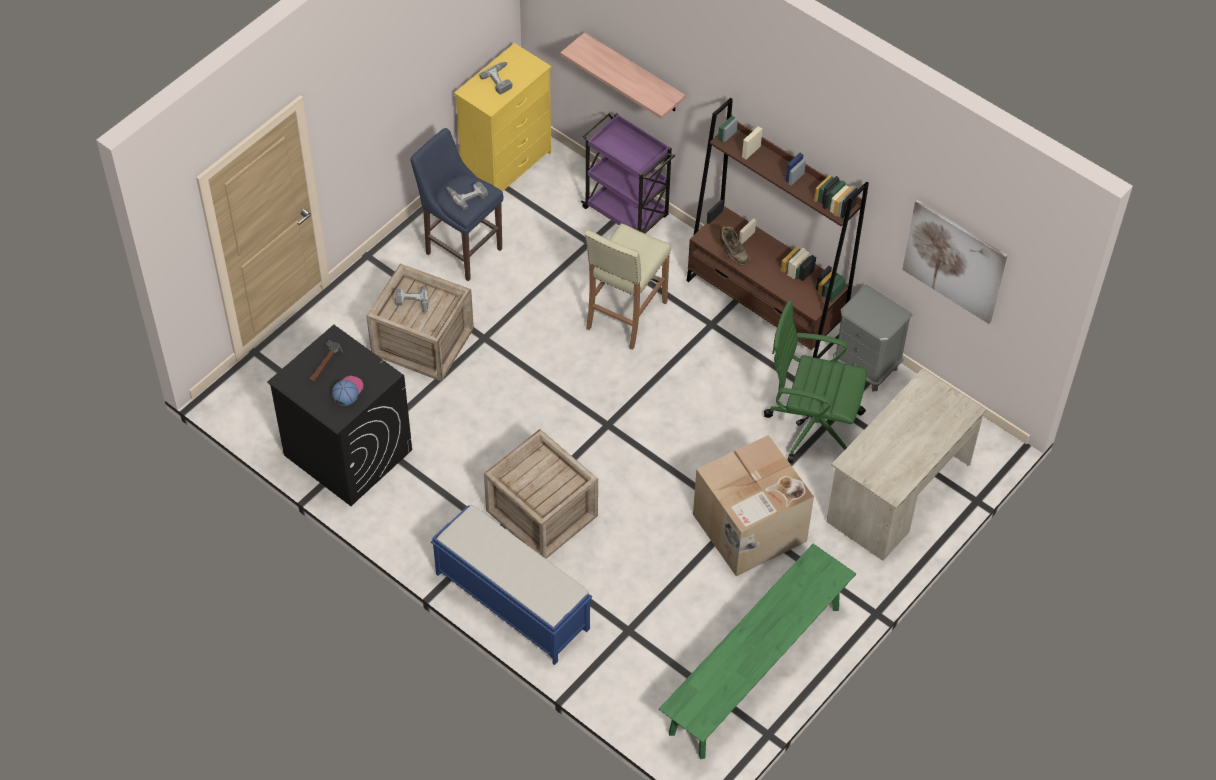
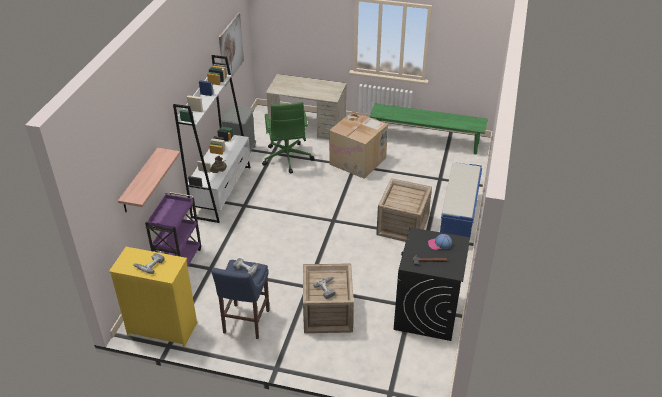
camera: 115 degrees left, 15 degrees down
beige stool [585,223,671,350] -> none
brown bookcase [686,98,869,359] -> white bookcase [173,55,250,223]

